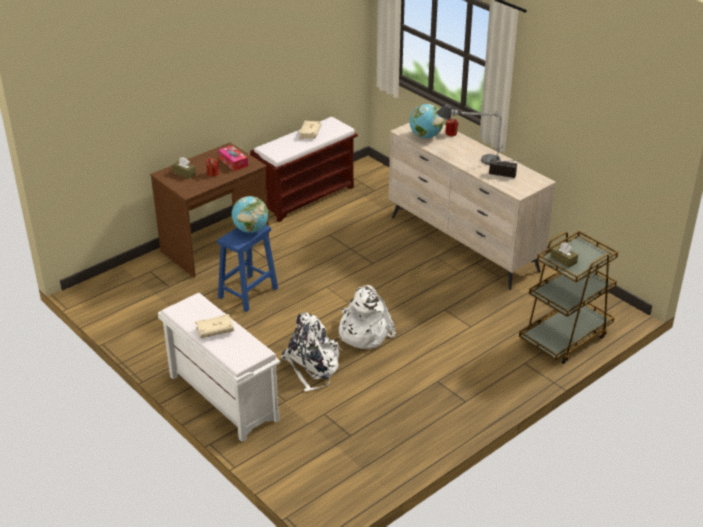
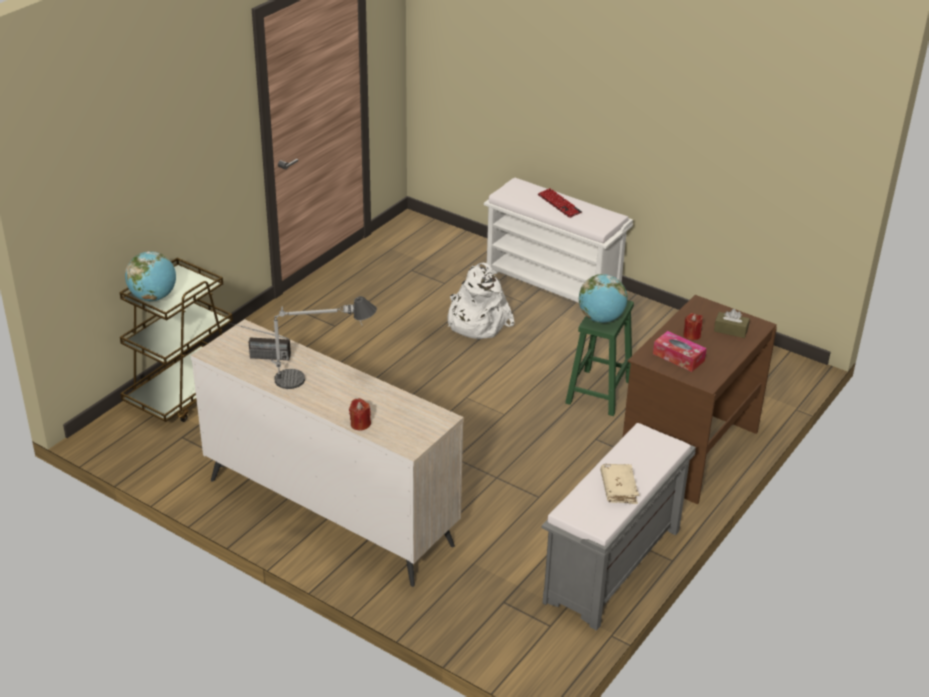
camera: 165 degrees right, 0 degrees up
beige book [195,314,234,338] -> keyboard [538,188,582,218]
blue stool [217,225,278,312] -> green stool [565,300,634,416]
brown bench [250,117,358,222] -> grey bench [542,423,696,631]
white backpack [339,285,396,349] -> none
globe [410,104,444,138] -> globe moved to [125,251,176,301]
brown tissue box [550,242,578,268] -> none

